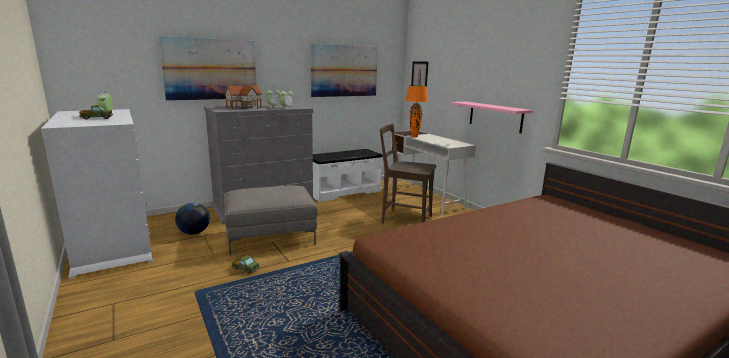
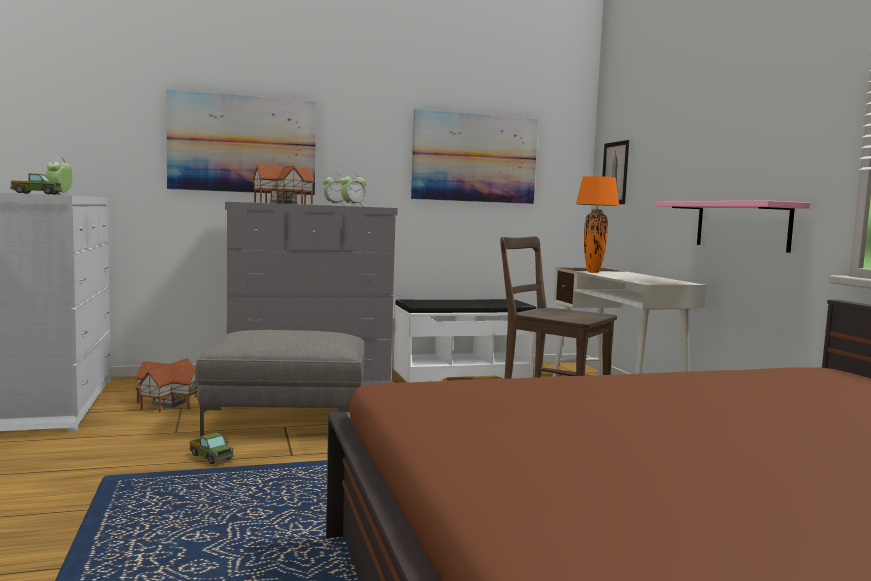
camera: 15 degrees right, 10 degrees down
globe [175,203,210,235] -> toy house [135,358,199,413]

